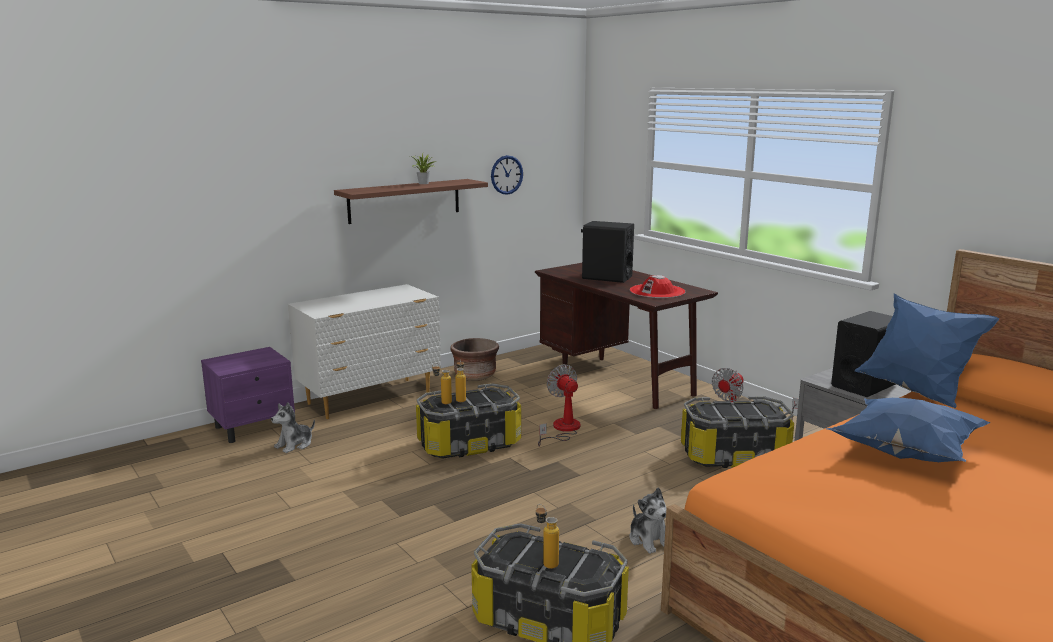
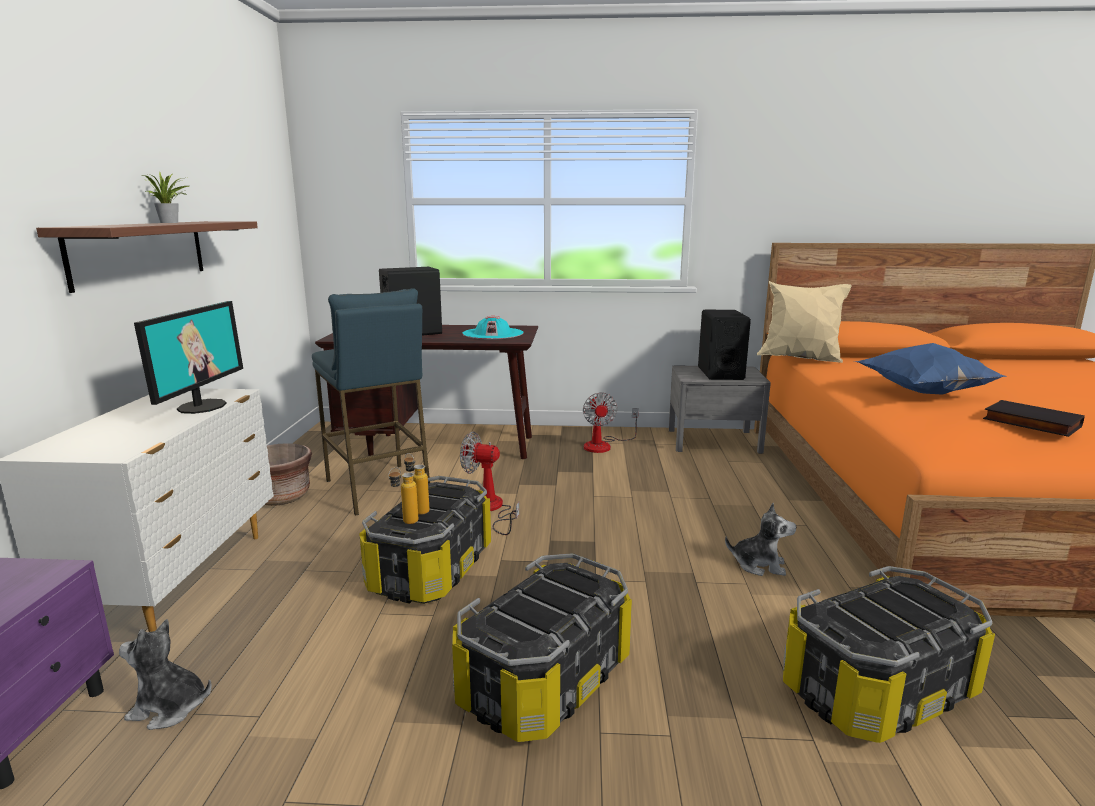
camera: 50 degrees left, 0 degrees up
plush toy [271,402,315,453] -> plush toy turned 105 degrees clockwise [119,619,211,730]
wall clock [491,155,523,195] -> none
bottle [536,504,559,569] -> none
red hat [630,275,685,298] -> turquoise hat [462,316,524,340]
storage box [681,396,794,468] -> storage box moved to [452,553,632,742]
blue pillow [855,293,1000,408] -> beige pillow [757,281,851,363]
none -> monitor [134,301,243,414]
none -> blue stool [312,288,430,516]
none -> black book [983,400,1085,437]

